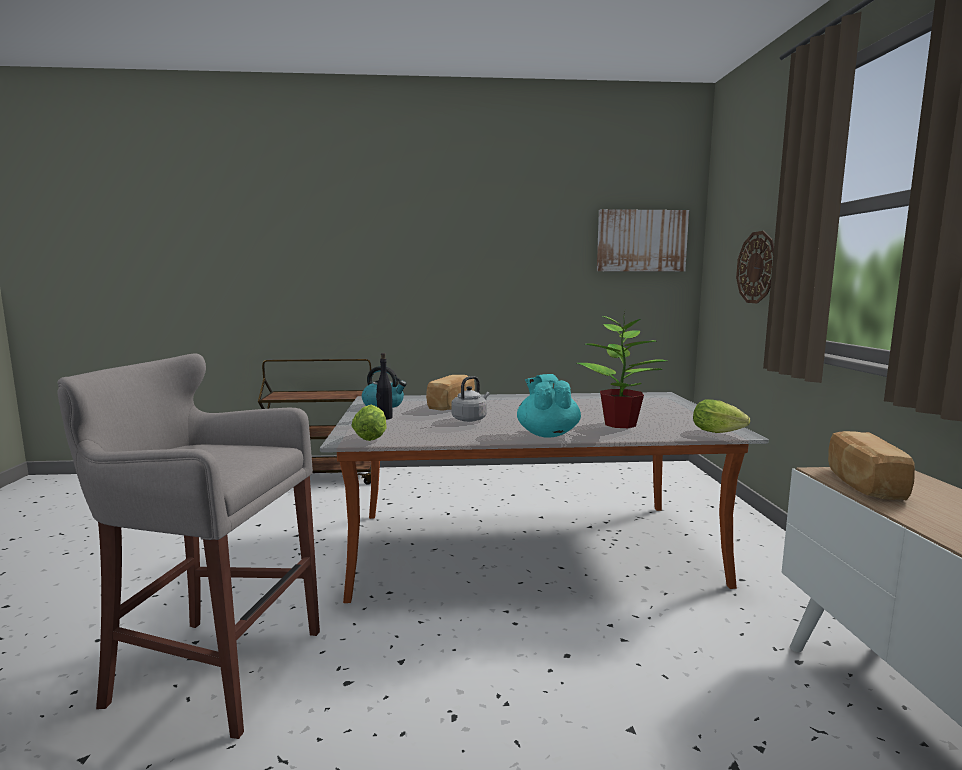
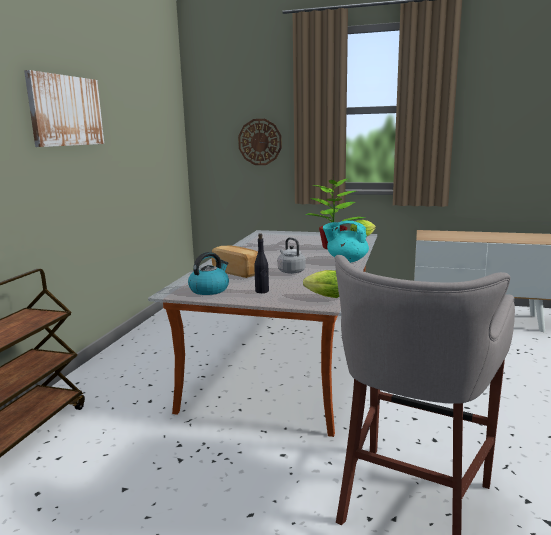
camera: 70 degrees left, 5 degrees up
picture [597,209,689,271] -> picture moved to [24,70,104,147]
bread [828,431,915,500] -> none

